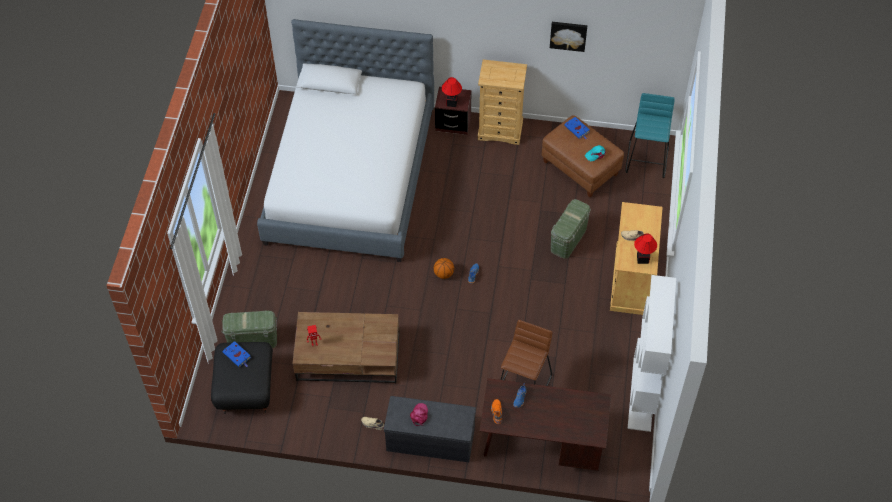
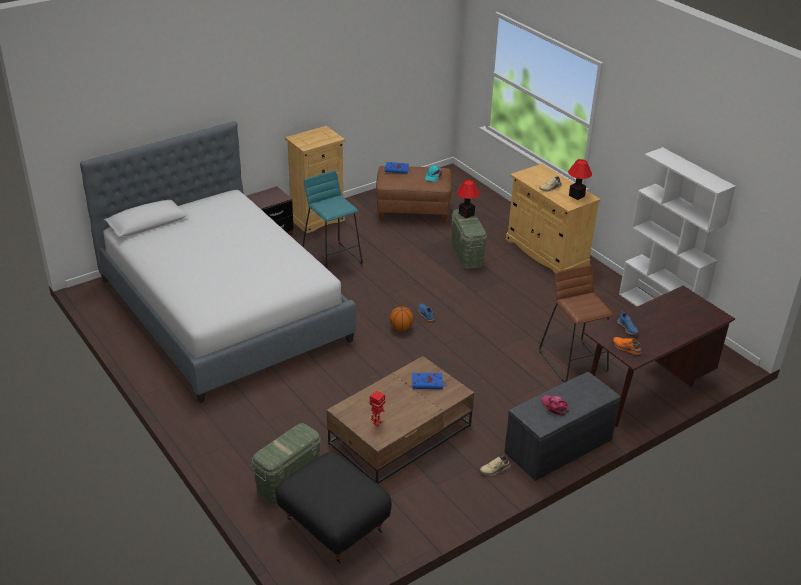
camera: 45 degrees left, 20 degrees down
blue book [223,341,251,367] -> blue book moved to [412,373,449,389]
table lamp [442,77,462,107] -> table lamp moved to [457,180,479,218]
picture [550,22,587,52] -> none
turquoise stool [625,93,675,178] -> turquoise stool moved to [302,171,363,268]

